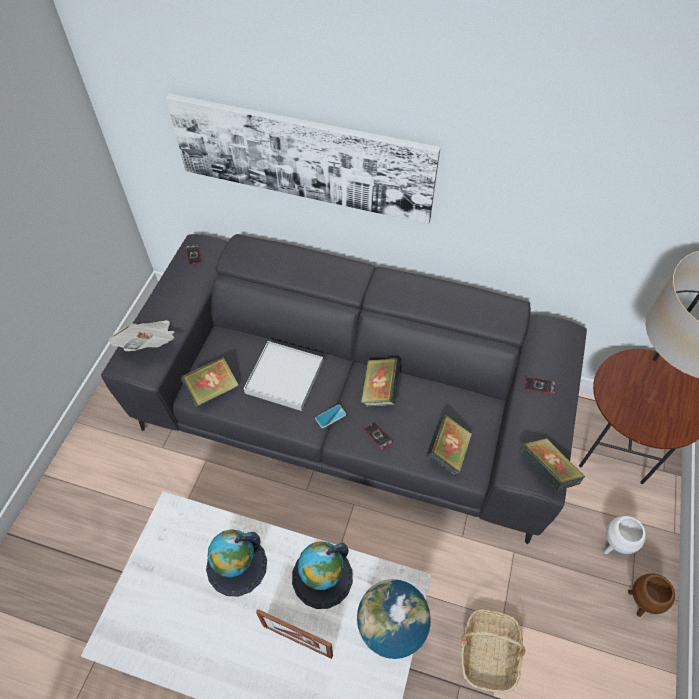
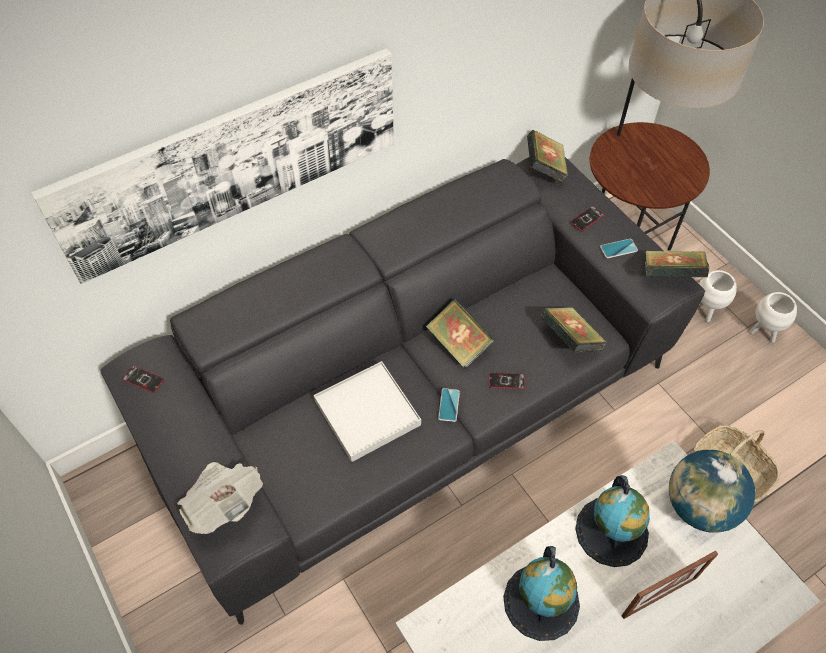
camera: 50 degrees left, 0 degrees up
book [180,357,239,408] -> book moved to [527,130,568,182]
brown planter [628,573,675,617] -> white planter [749,292,797,343]
none -> phone [600,239,638,258]

